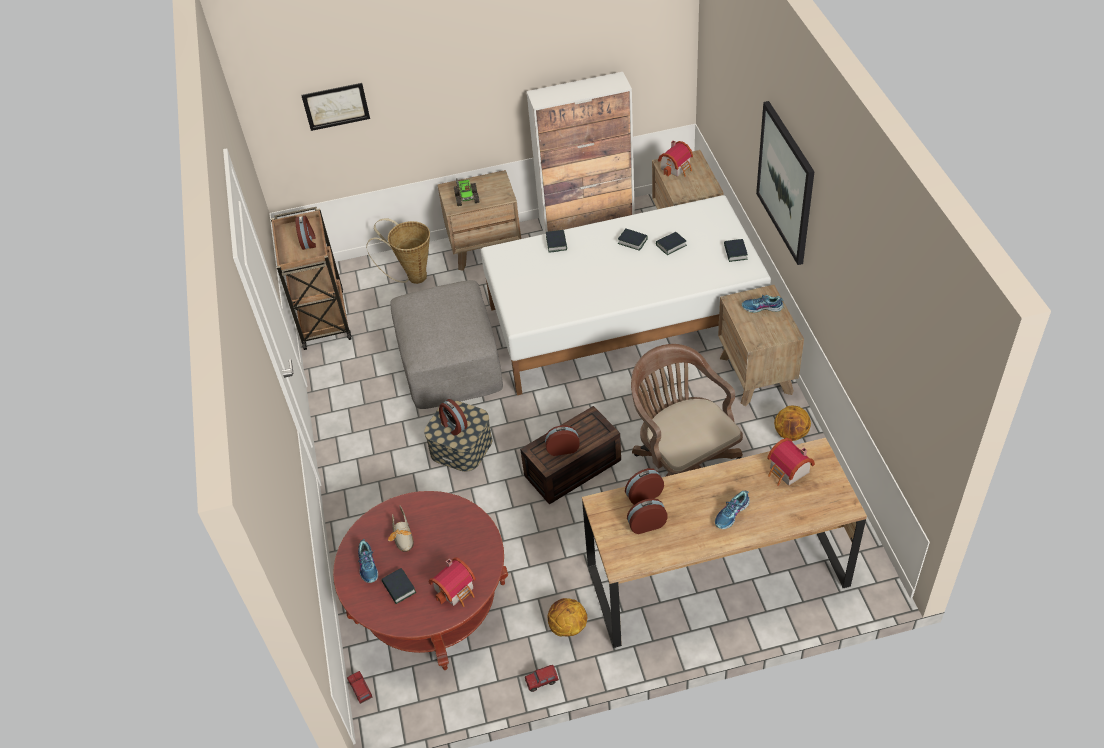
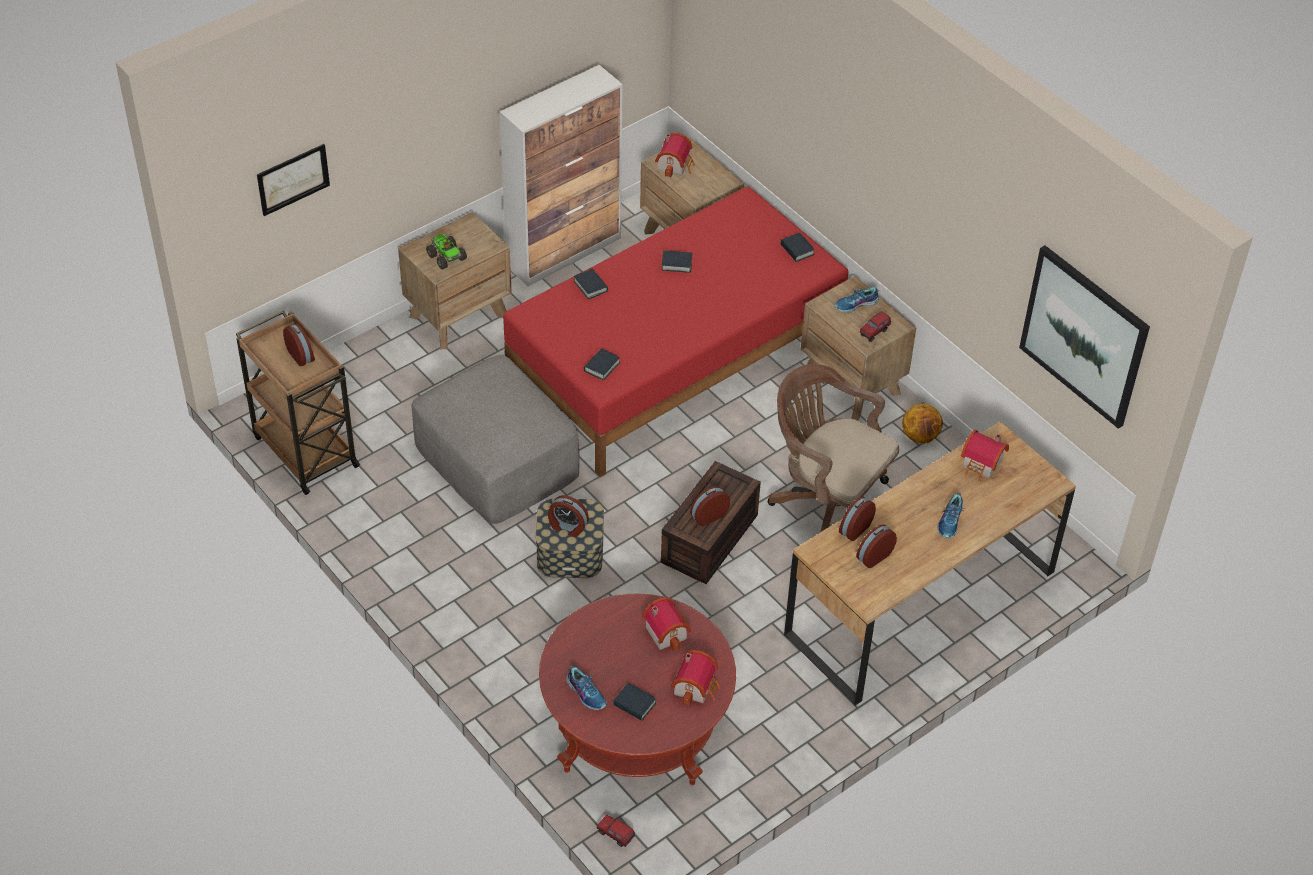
camera: 30 degrees left, 0 degrees up
basket [366,218,430,284] -> none
shoe [388,505,414,552] -> none
white bed [481,195,771,395] -> red bed [503,186,848,477]
toy truck [525,665,559,692] -> toy truck moved to [860,311,891,342]
basketball [548,598,587,636] -> none
book [656,232,687,255] -> book moved to [584,348,621,380]
picture [756,101,815,265] -> picture moved to [1019,245,1150,429]
none -> toy house [642,597,692,652]

